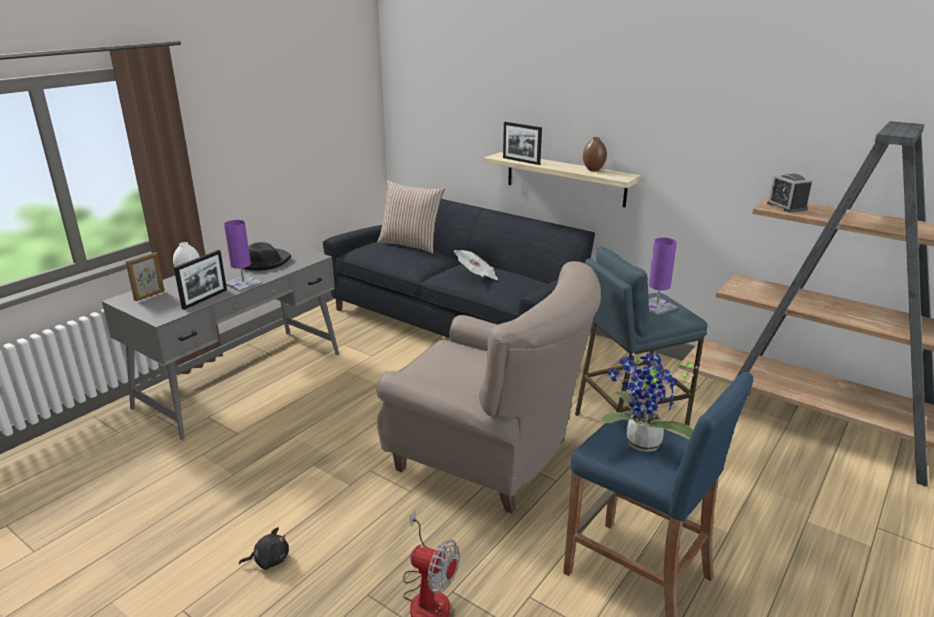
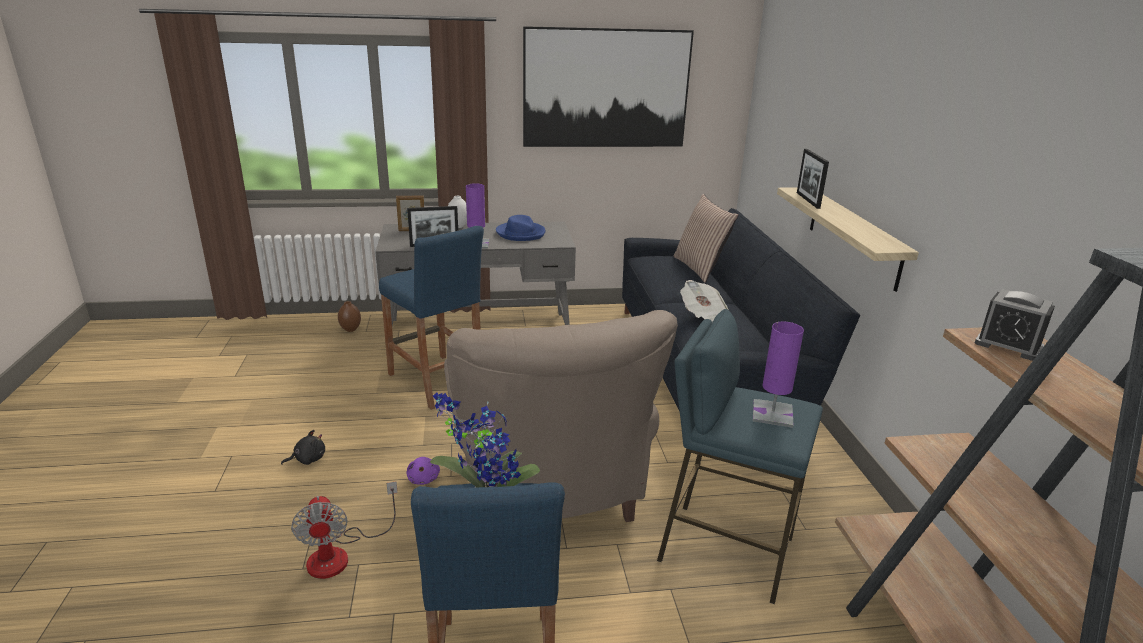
camera: 45 degrees right, 0 degrees up
black plush toy [239,527,289,570] -> black plush toy turned 60 degrees counterclockwise [281,430,325,465]
black hat [243,242,291,271] -> blue hat [496,215,546,241]
brown vase [583,137,607,171] -> brown vase moved to [338,301,361,332]
alarm clock [767,174,813,213] -> alarm clock turned 75 degrees counterclockwise [975,289,1055,361]
none -> blue stool [379,226,484,410]
none -> purple plush toy [406,457,440,485]
none -> picture [523,26,694,147]

